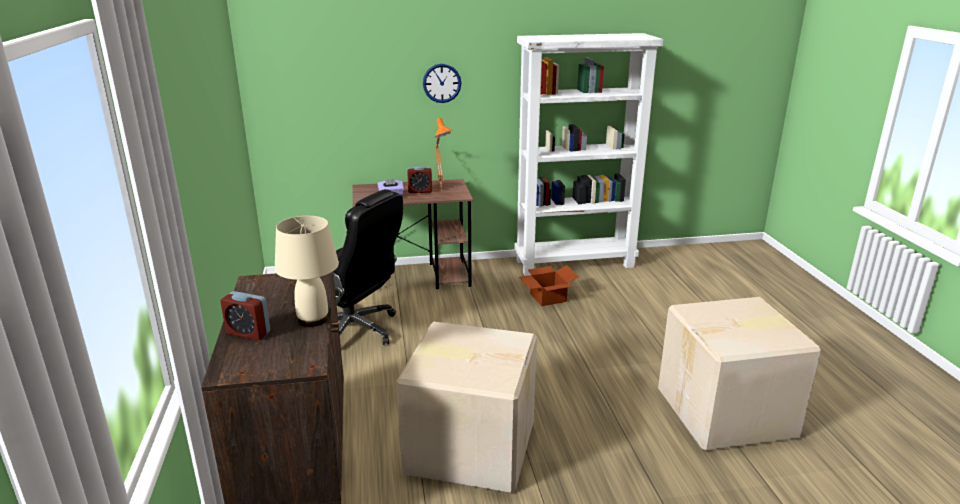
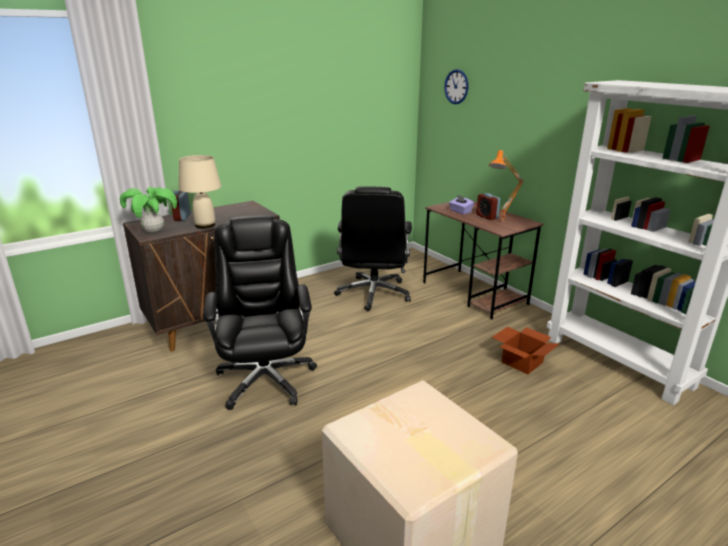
camera: 65 degrees right, 0 degrees up
cardboard box [397,322,537,493] -> black office chair [203,215,317,410]
wall clock [423,64,461,103] -> wall clock moved to [444,69,468,104]
none -> potted plant [120,187,177,233]

